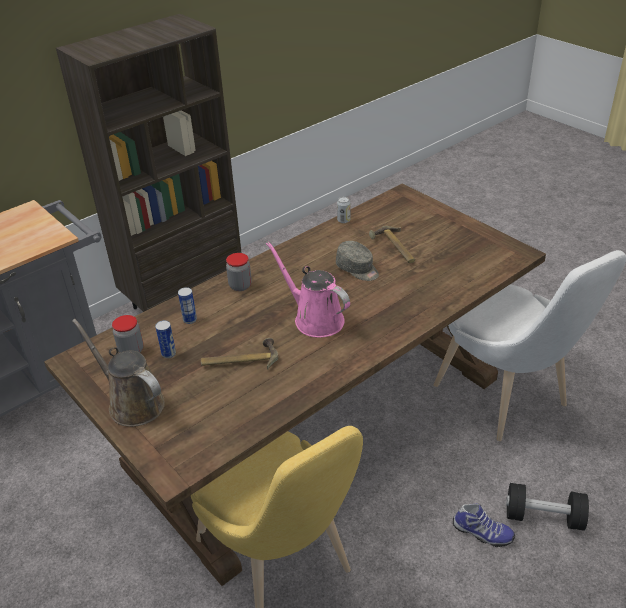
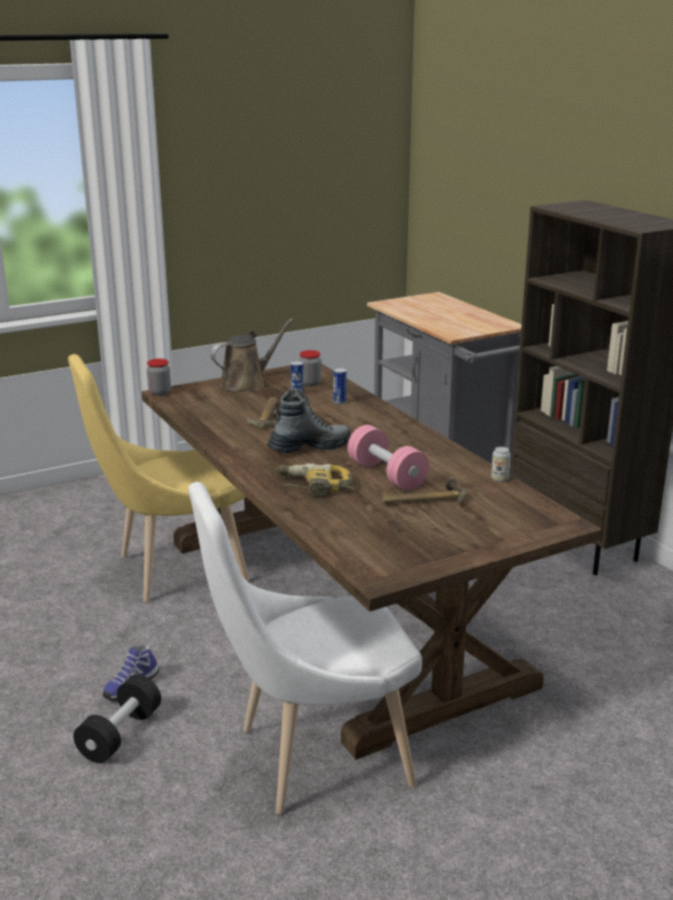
camera: 100 degrees right, 15 degrees down
jar [226,253,252,291] -> jar moved to [147,359,171,396]
pink watering can [266,242,350,338] -> boot [267,389,351,454]
grey cap [336,241,379,281] -> pink dumbbell [347,425,429,491]
none -> power drill [276,463,354,496]

